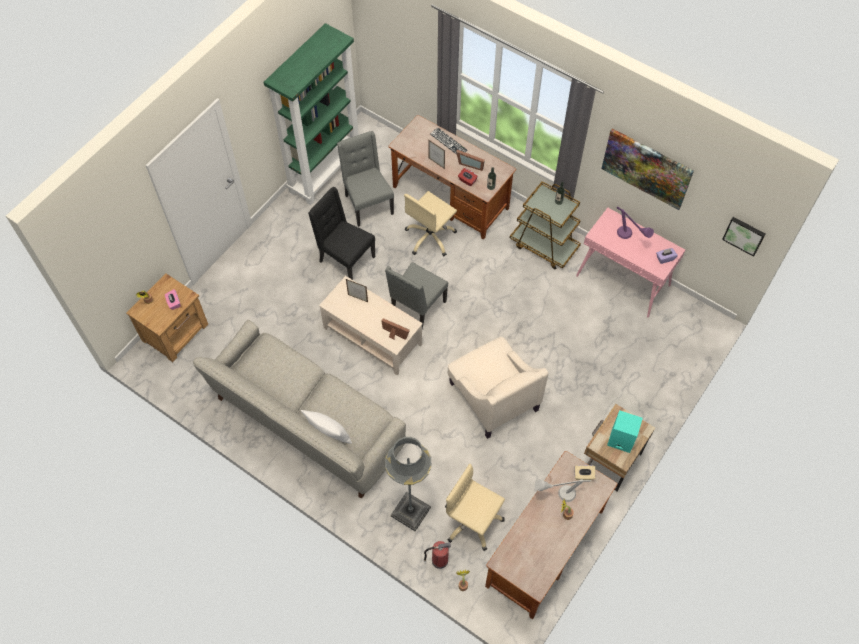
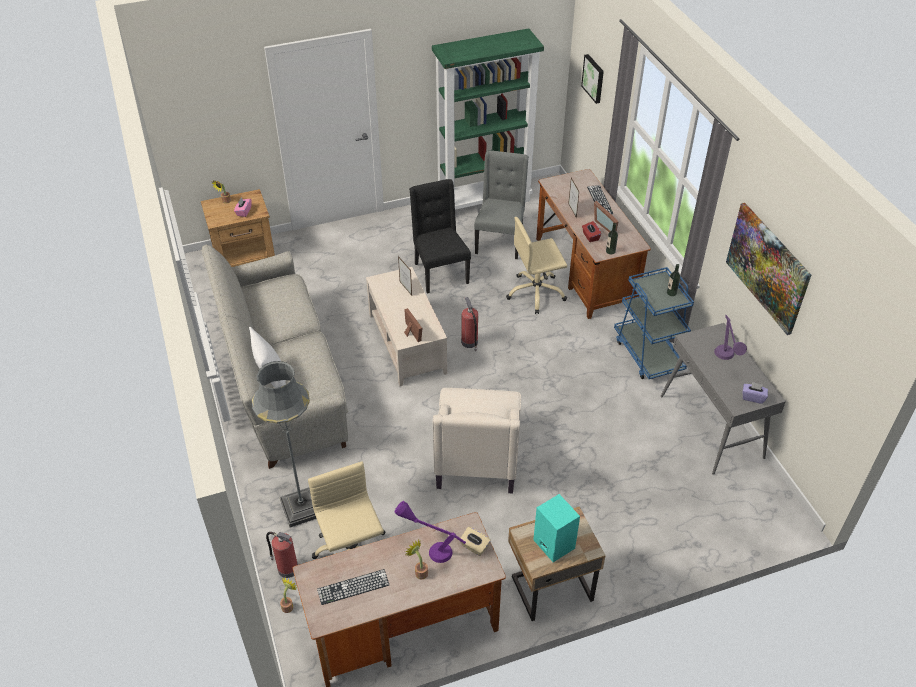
camera: 35 degrees right, 15 degrees down
grey chair [385,262,448,329] -> fire extinguisher [461,297,478,351]
brown cart [510,181,581,269] -> blue cart [614,267,694,379]
grey table lamp [535,479,591,502] -> purple table lamp [394,501,466,563]
pink console table [576,208,685,317] -> grey console table [661,323,786,475]
picture [722,217,765,257] -> picture moved to [581,54,604,104]
none -> keyboard [317,569,389,605]

